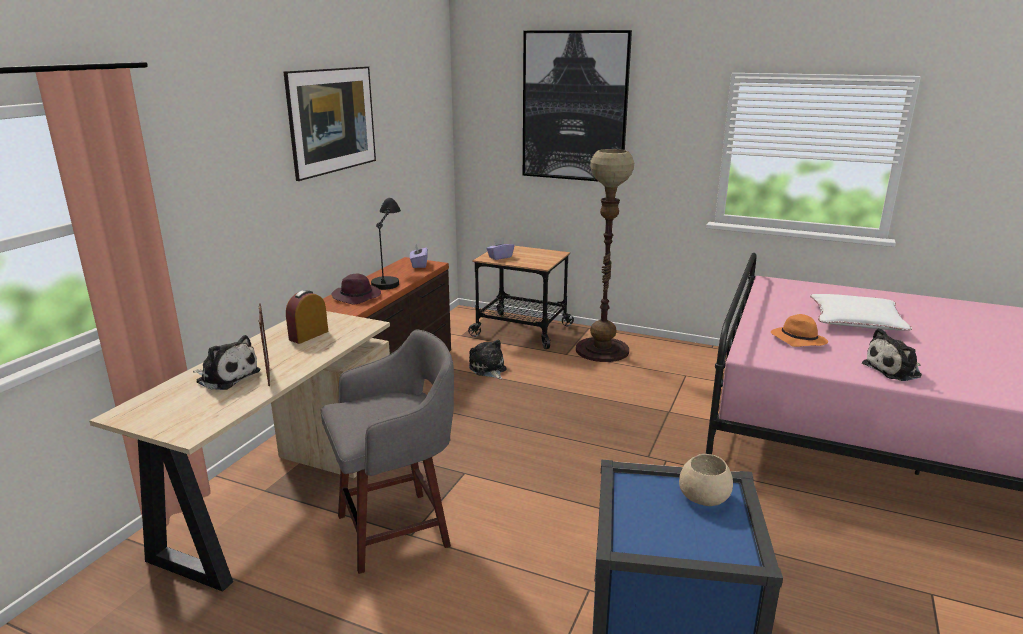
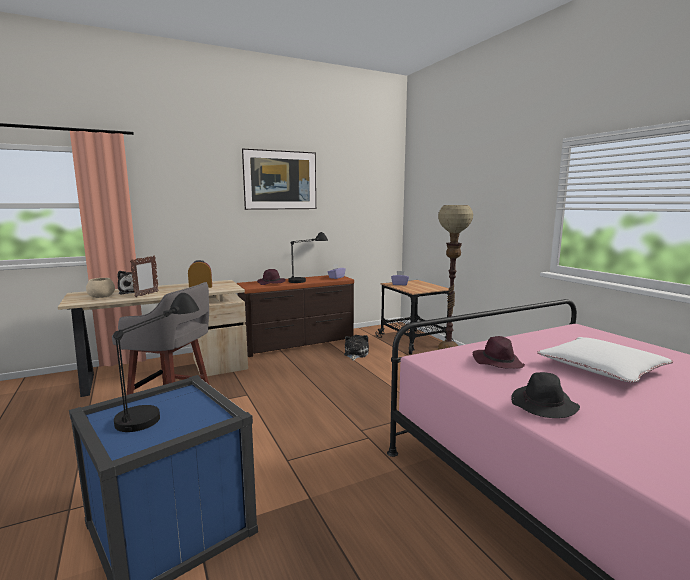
camera: 40 degrees right, 10 degrees down
picture [523,30,632,182] -> none
beige bowl [679,454,733,506] -> beige bowl moved to [86,278,115,298]
orange hat [771,314,828,347] -> purple hat [472,336,525,369]
plush toy [862,328,922,381] -> black hat [511,372,580,418]
none -> black table lamp [113,293,199,432]

